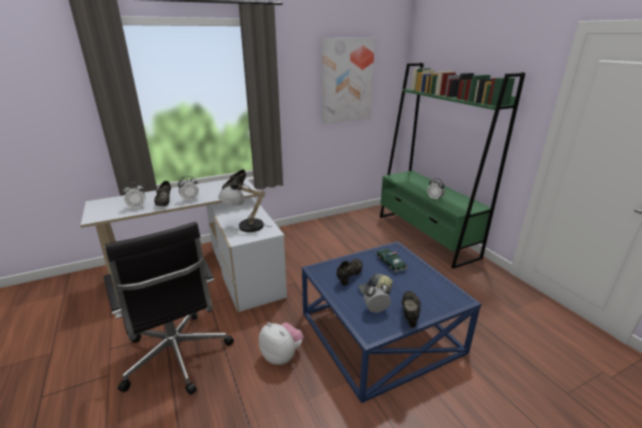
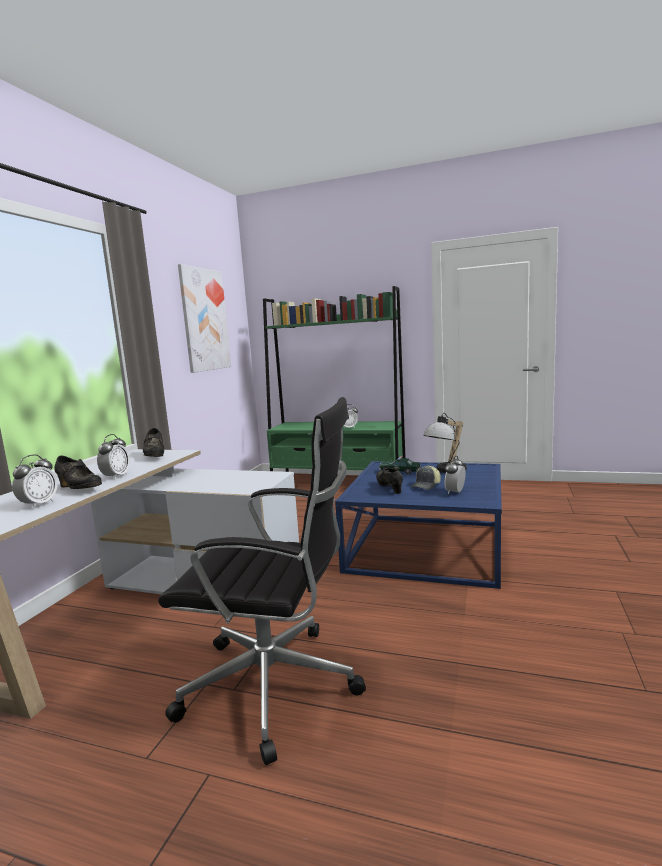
camera: 45 degrees left, 15 degrees down
table lamp [218,181,273,232] -> table lamp moved to [423,413,467,473]
plush toy [259,322,304,365] -> none
black shoe [402,291,421,328] -> none

